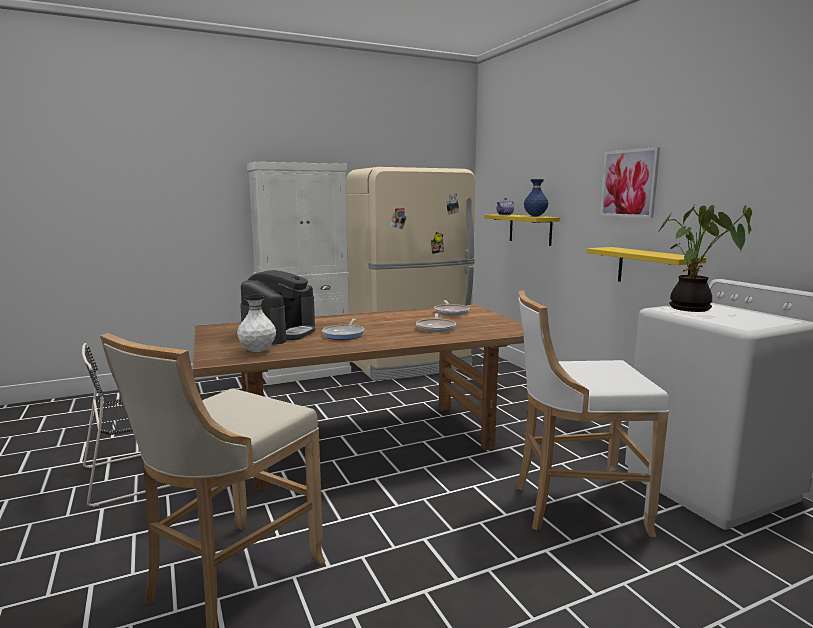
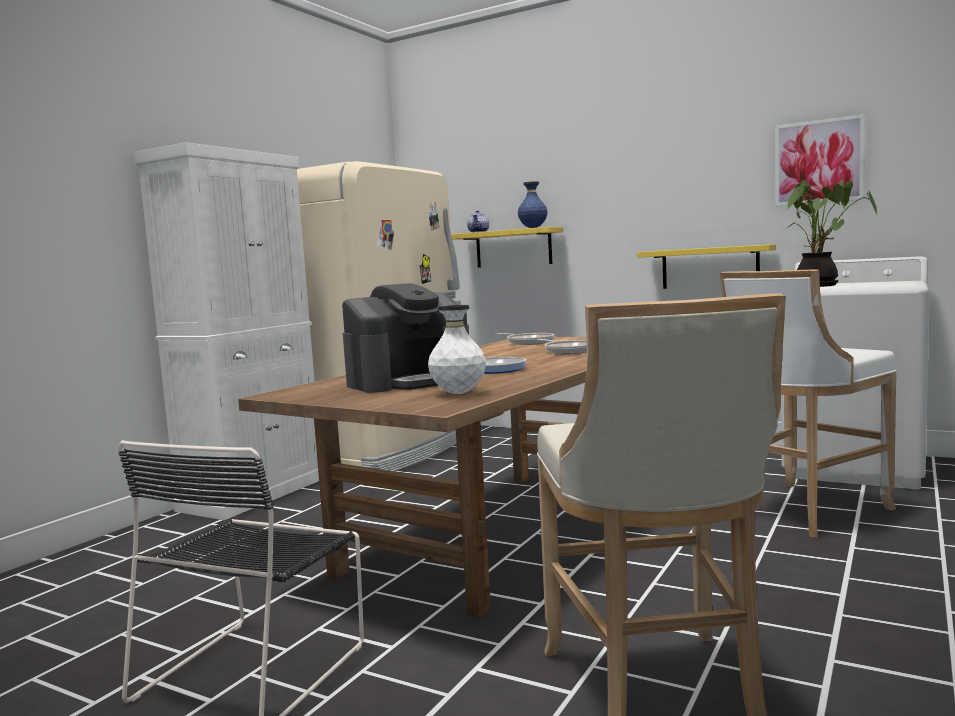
camera: 35 degrees left, 5 degrees down
coffee machine [240,270,315,344] -> coffee machine turned 75 degrees clockwise [342,283,469,393]
picture [600,147,660,218] -> picture moved to [775,114,865,207]

